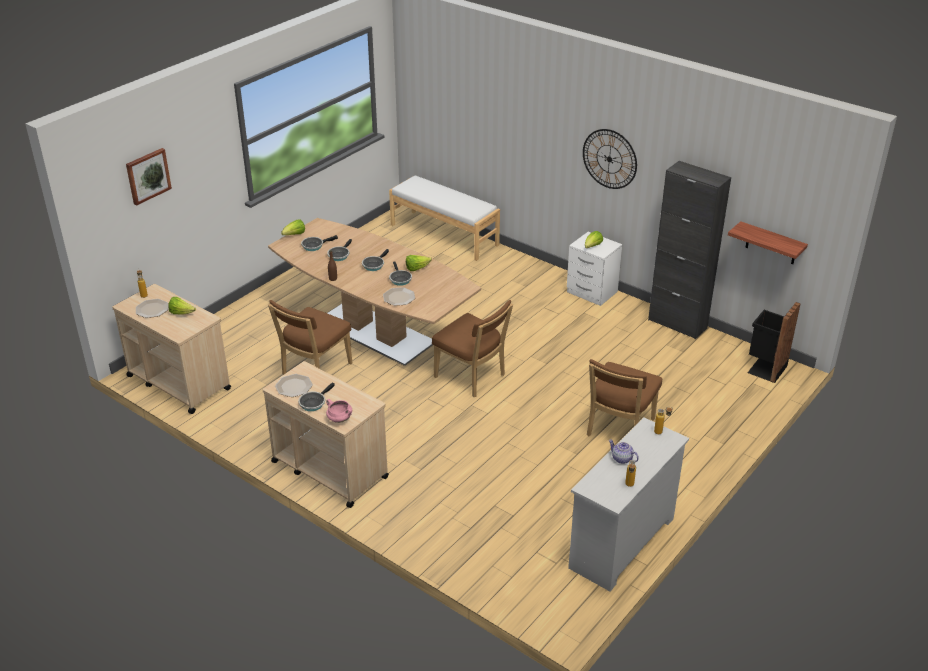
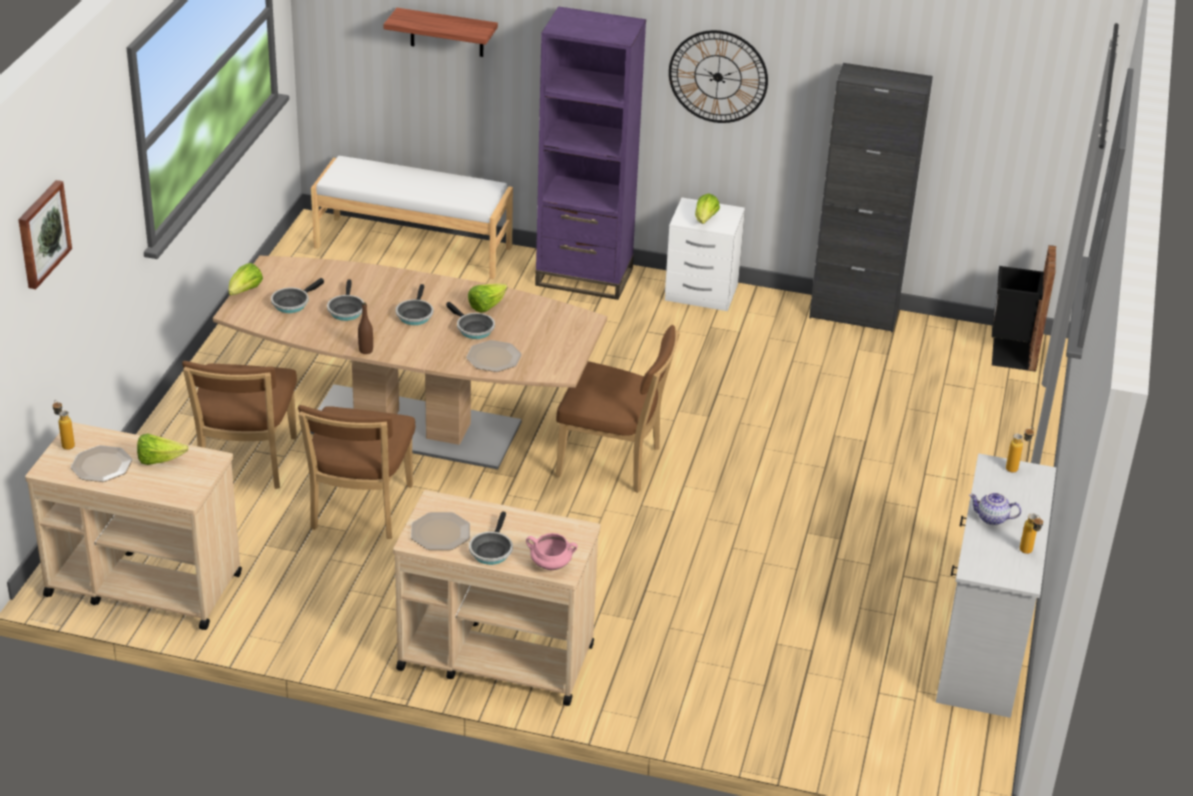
camera: 25 degrees left, 0 degrees up
brown chair [587,359,662,436] -> brown chair moved to [182,361,297,489]
shelf [728,221,808,264] -> shelf moved to [383,8,498,57]
none -> purple bookcase [535,6,646,300]

